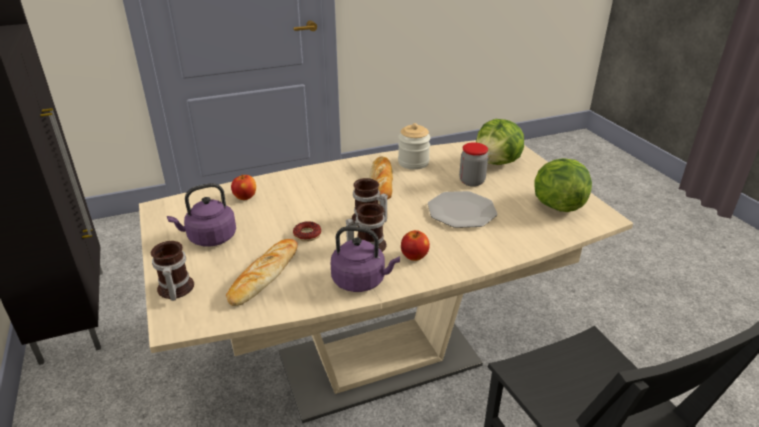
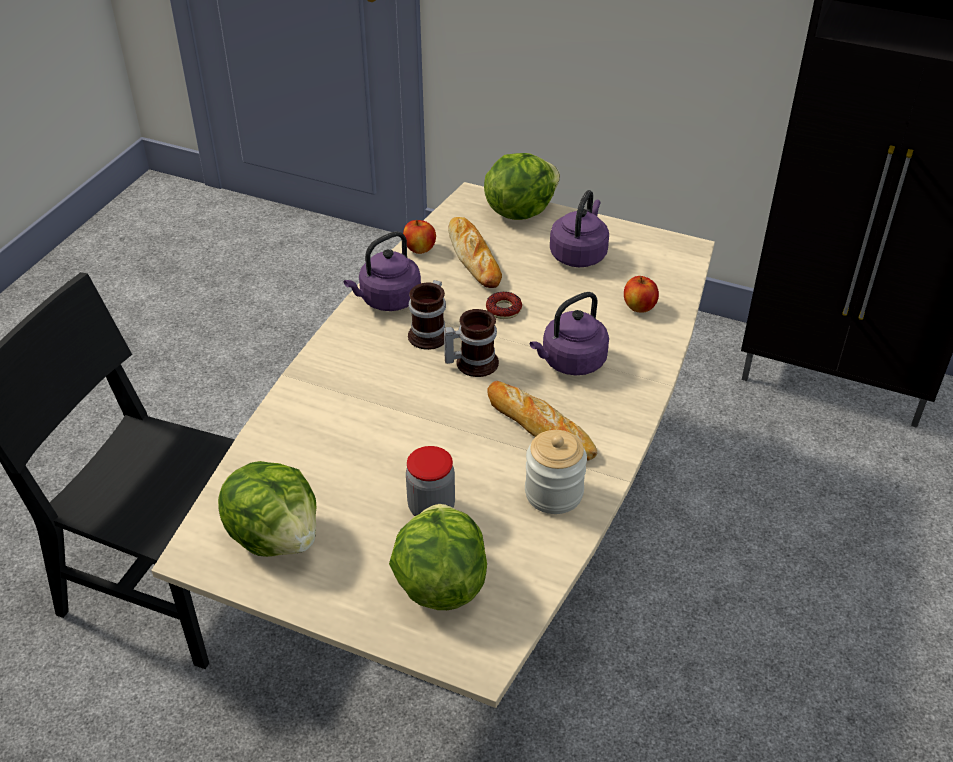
camera: 135 degrees right, 10 degrees up
mug [151,241,194,301] -> lettuce [484,153,560,220]
apple [401,230,430,261] -> apple moved to [403,220,436,254]
plate [428,191,498,228] -> none
none -> purple kettle [530,292,609,375]

